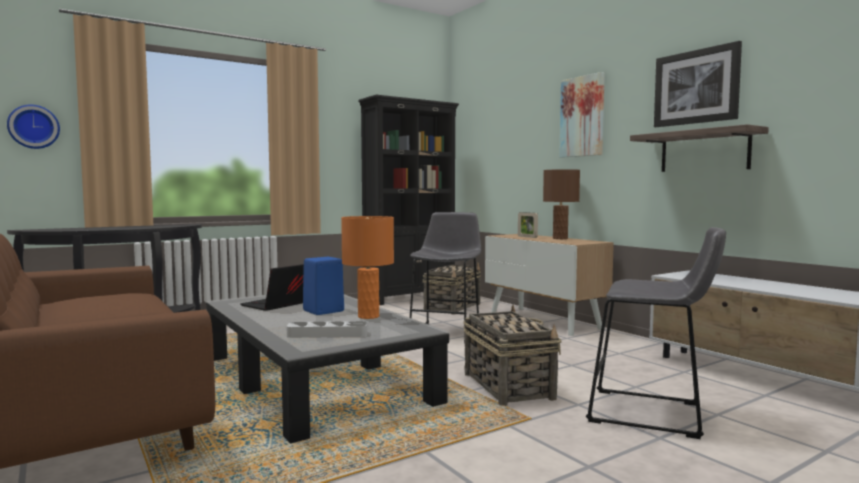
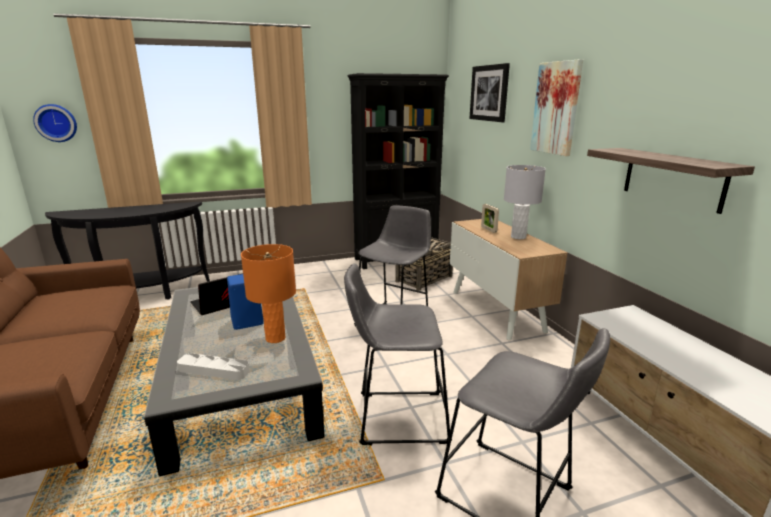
camera: 15 degrees right, 15 degrees up
basket [464,305,562,406] -> grey stool [344,263,452,446]
brown table lamp [543,169,580,239] -> grey table lamp [504,165,546,239]
picture [654,41,742,127] -> picture moved to [469,63,510,122]

